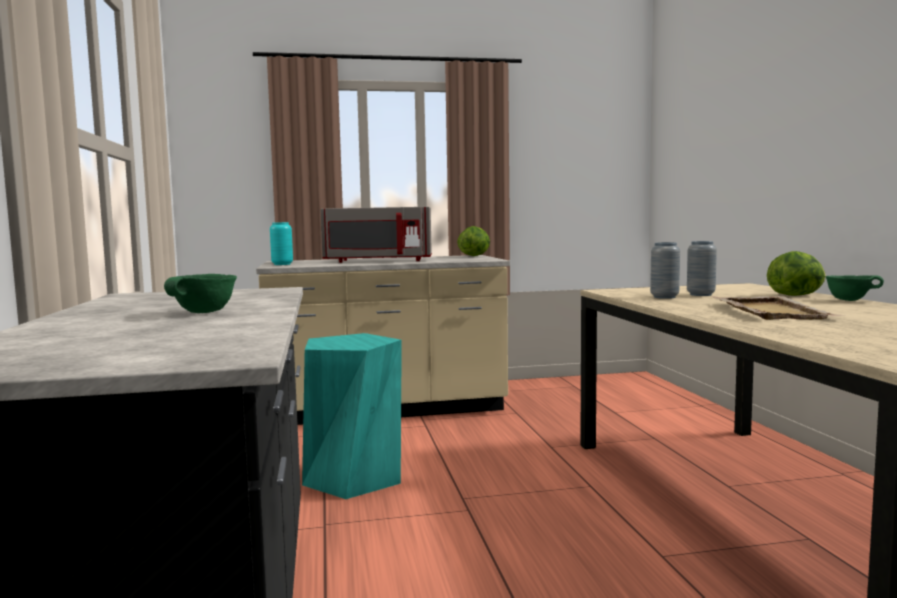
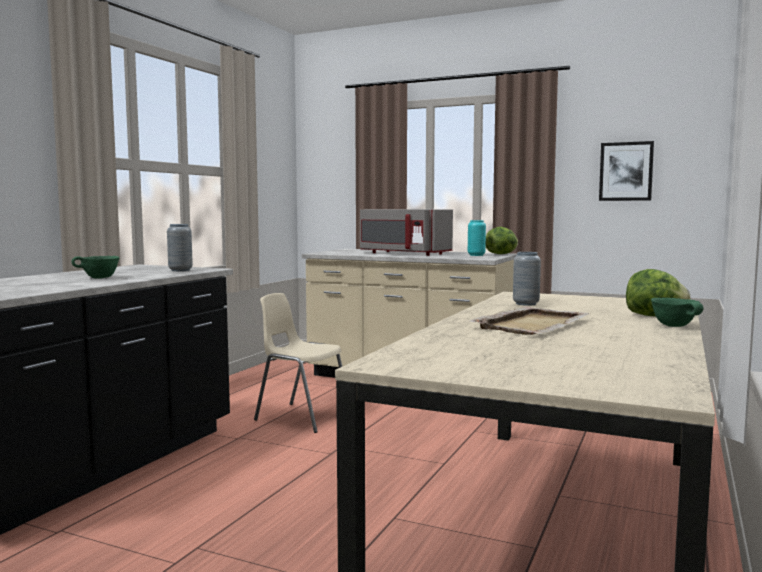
camera: 35 degrees right, 0 degrees up
turquoise vase [270,222,293,265] -> turquoise vase moved to [468,220,486,256]
turquoise stool [302,333,402,499] -> beige chair [254,293,342,433]
grey vase [687,241,717,296] -> grey vase moved to [167,224,193,271]
none -> picture [599,141,654,201]

